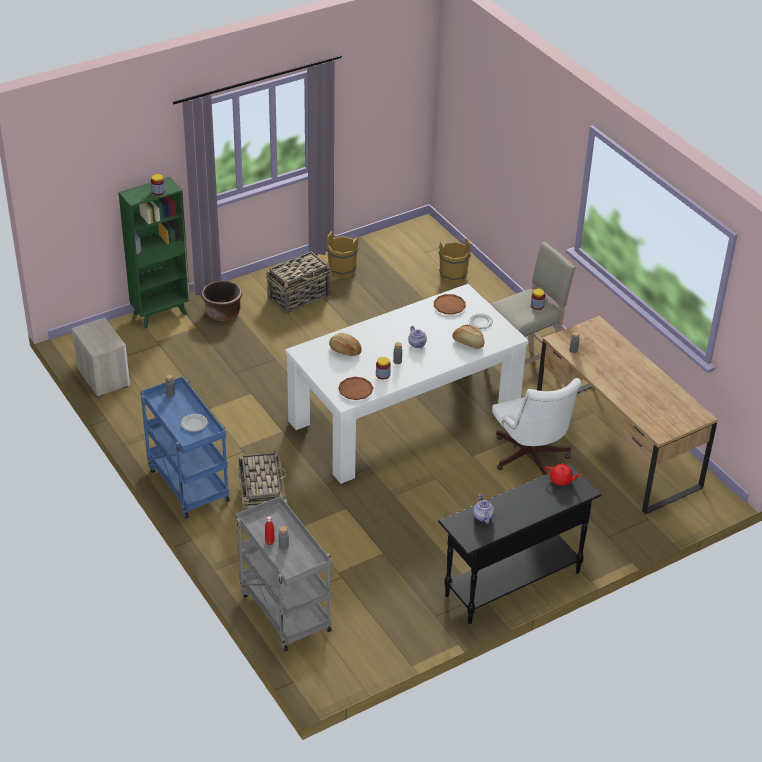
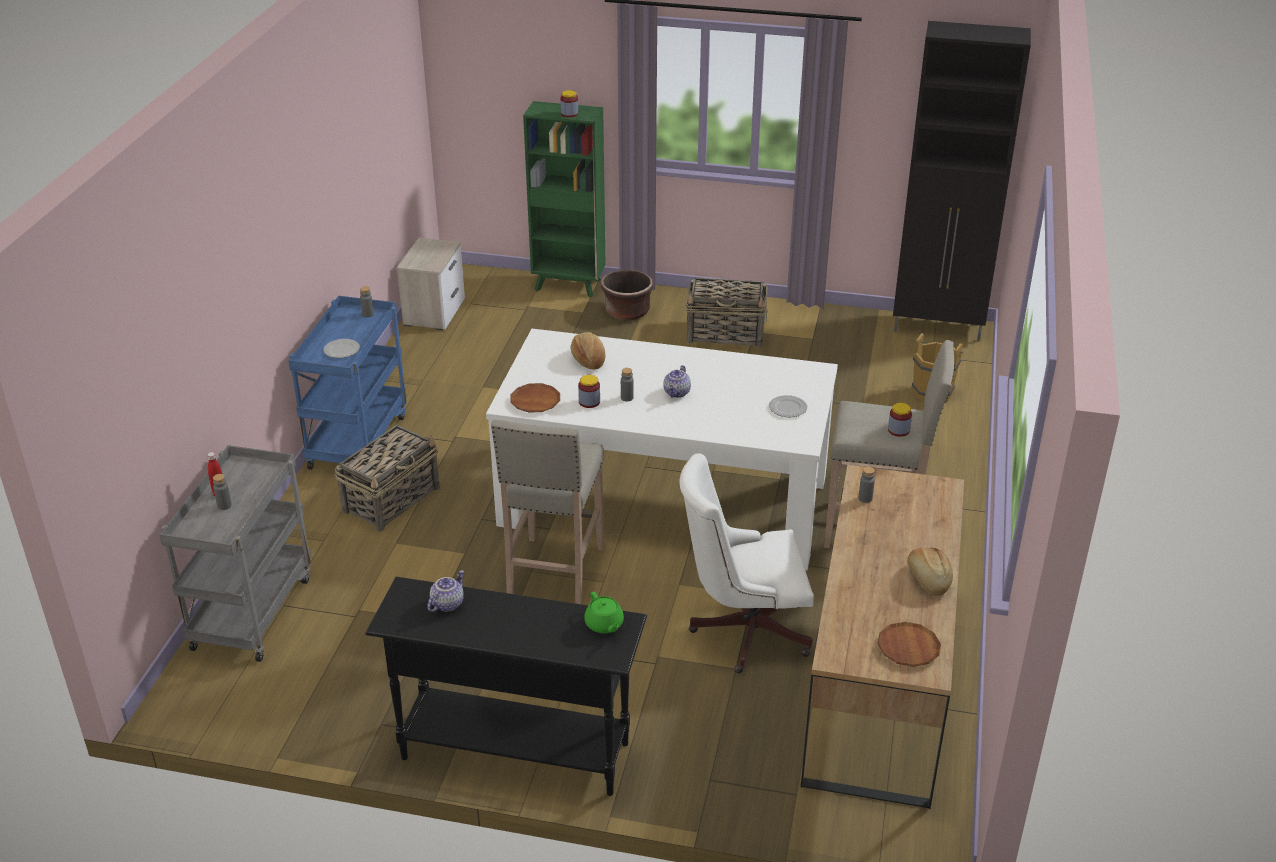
camera: 45 degrees right, 5 degrees down
brown bucket [326,231,360,279] -> none
brown plate [434,294,466,315] -> brown plate moved to [877,622,941,667]
bread [452,325,484,349] -> bread moved to [907,548,953,596]
white office chair [492,378,581,475] -> white office chair turned 60 degrees clockwise [679,453,814,673]
red teapot [545,464,582,486] -> green teapot [584,592,624,633]
none -> beige stool [491,419,604,604]
none -> black cabinet [893,21,1031,342]

